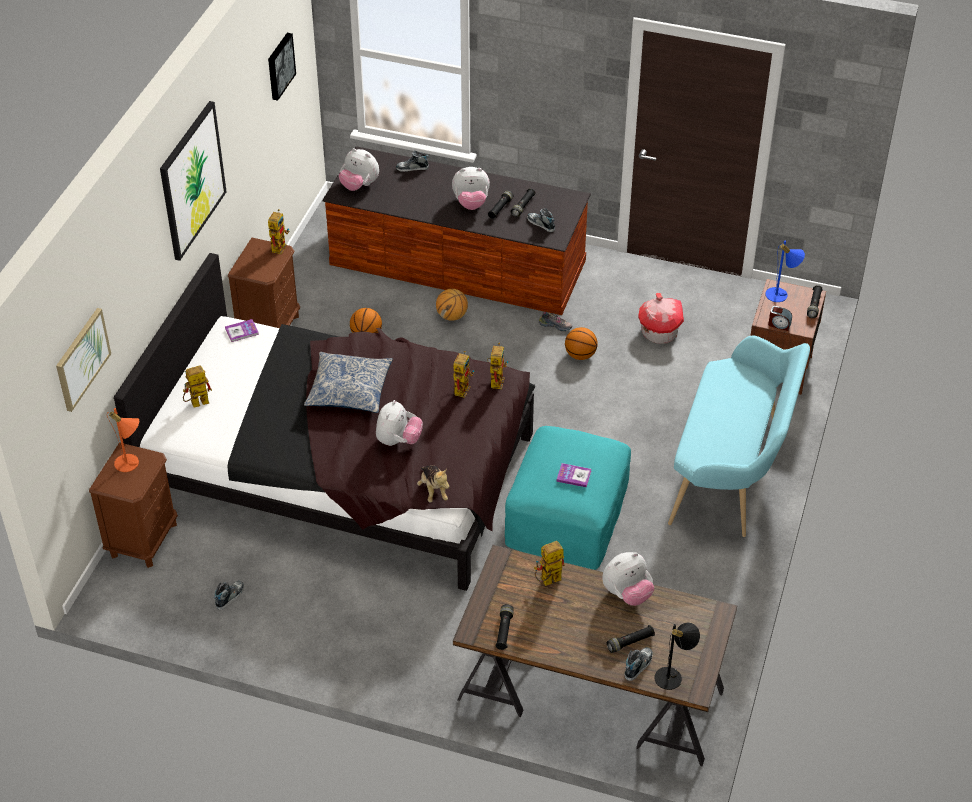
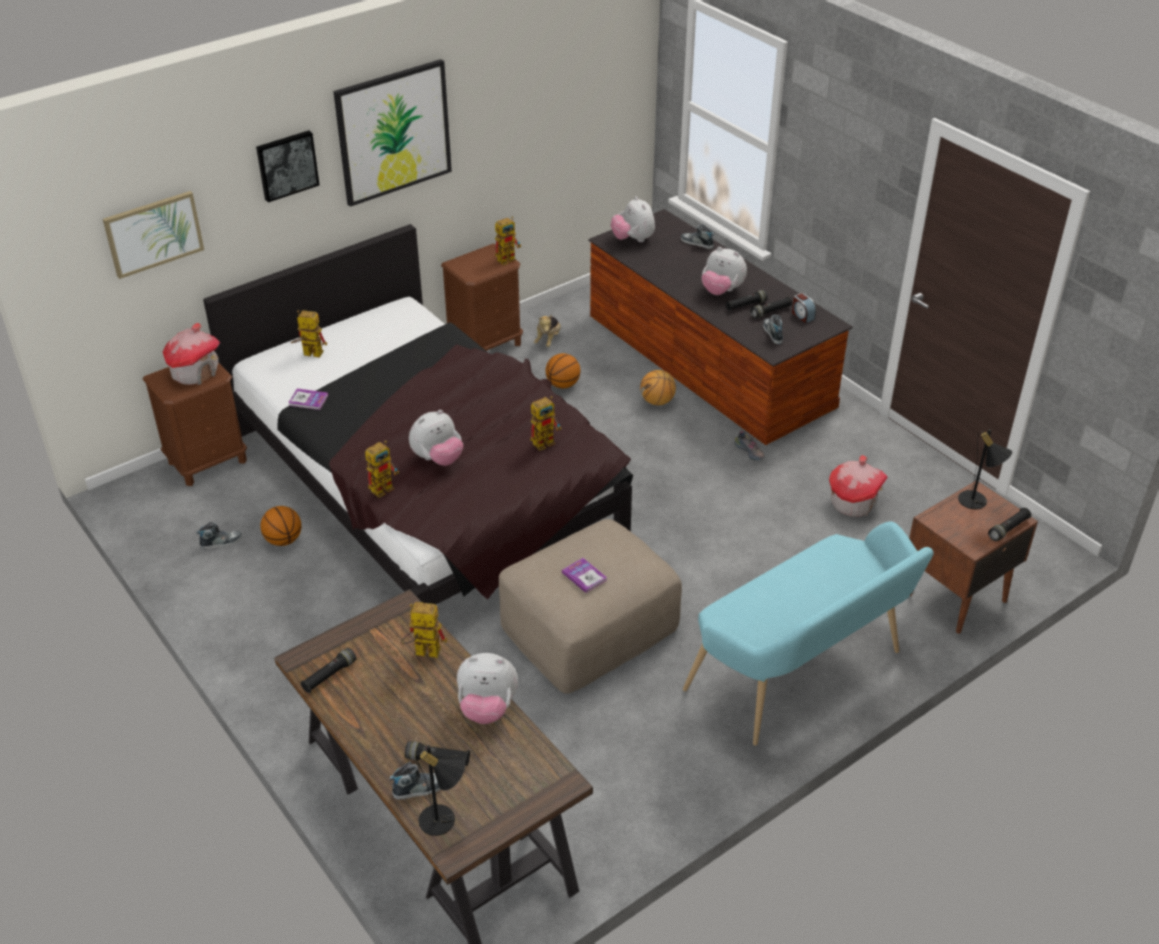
camera: 35 degrees right, 5 degrees down
orange table lamp [107,408,139,472] -> toy house [163,323,220,385]
book [225,319,259,342] -> book moved to [288,389,328,410]
picture [268,33,296,101] -> picture moved to [256,130,319,202]
pillow [304,352,393,413] -> none
plush toy [417,465,449,503] -> plush toy moved to [534,314,561,347]
toy robot [487,342,508,389] -> toy robot moved to [365,440,399,498]
turquoise ottoman [505,426,631,570] -> beige ottoman [499,519,682,694]
basketball [565,327,598,360] -> basketball moved to [260,506,301,546]
blue table lamp [765,241,805,302] -> black table lamp [958,429,1012,509]
alarm clock [768,306,792,331] -> alarm clock moved to [792,293,816,323]

